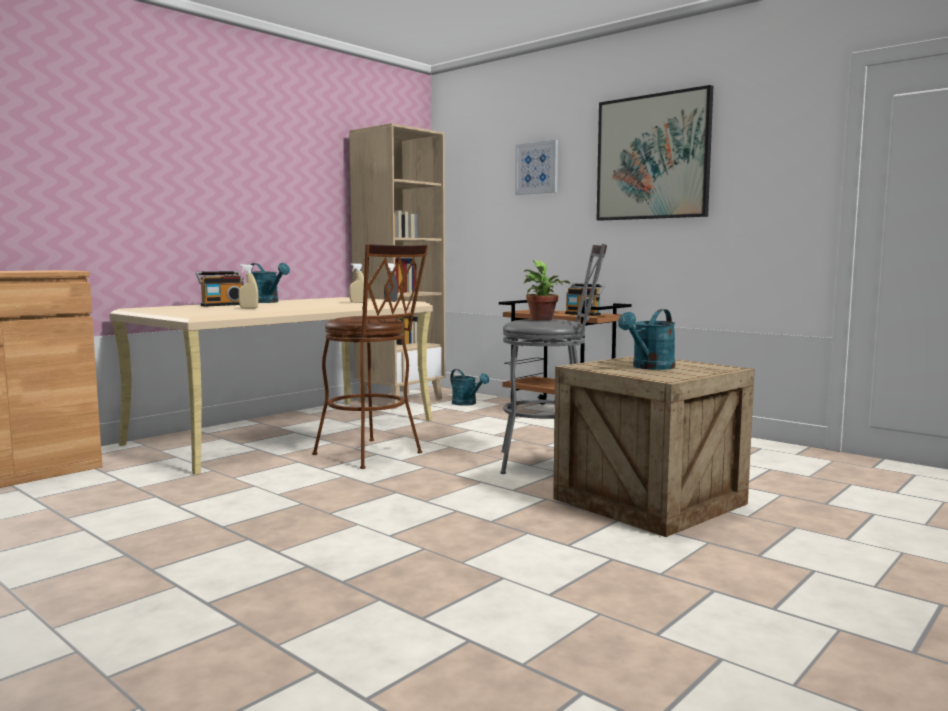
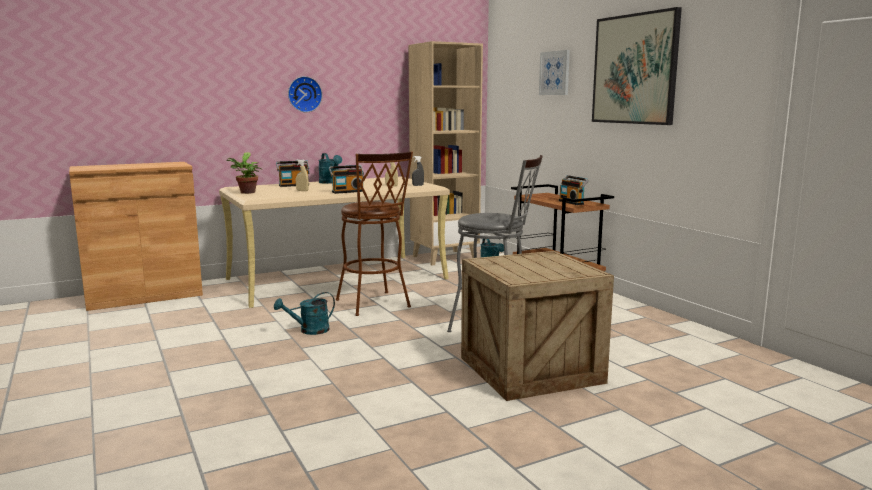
camera: 20 degrees right, 5 degrees up
potted plant [524,261,571,321] -> potted plant moved to [226,152,262,194]
turquoise watering can [618,309,675,370] -> turquoise watering can moved to [274,292,335,335]
none -> wall clock [288,76,322,112]
none -> radio [329,165,364,194]

